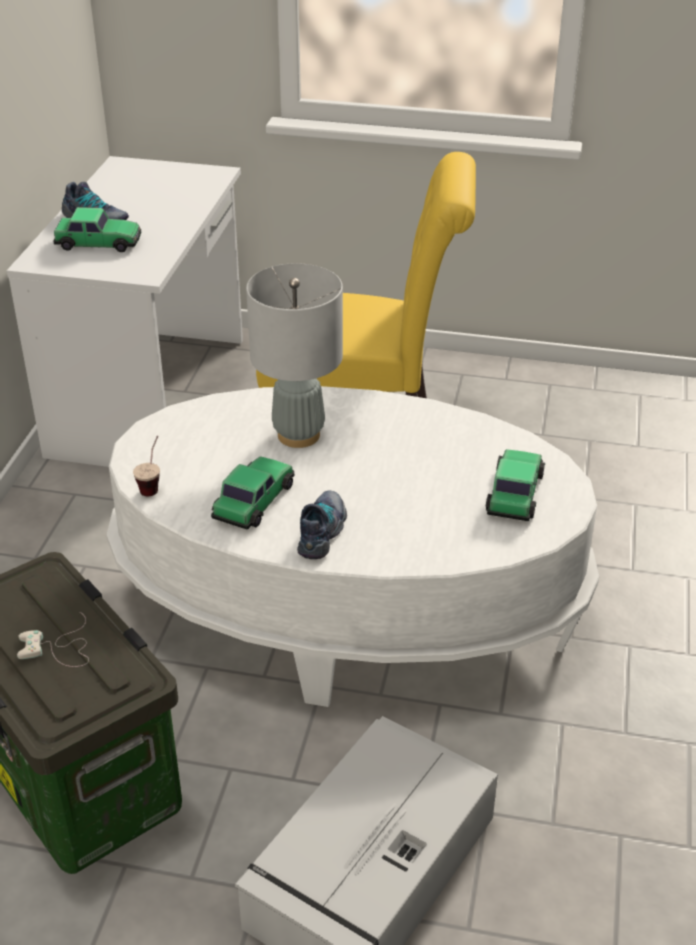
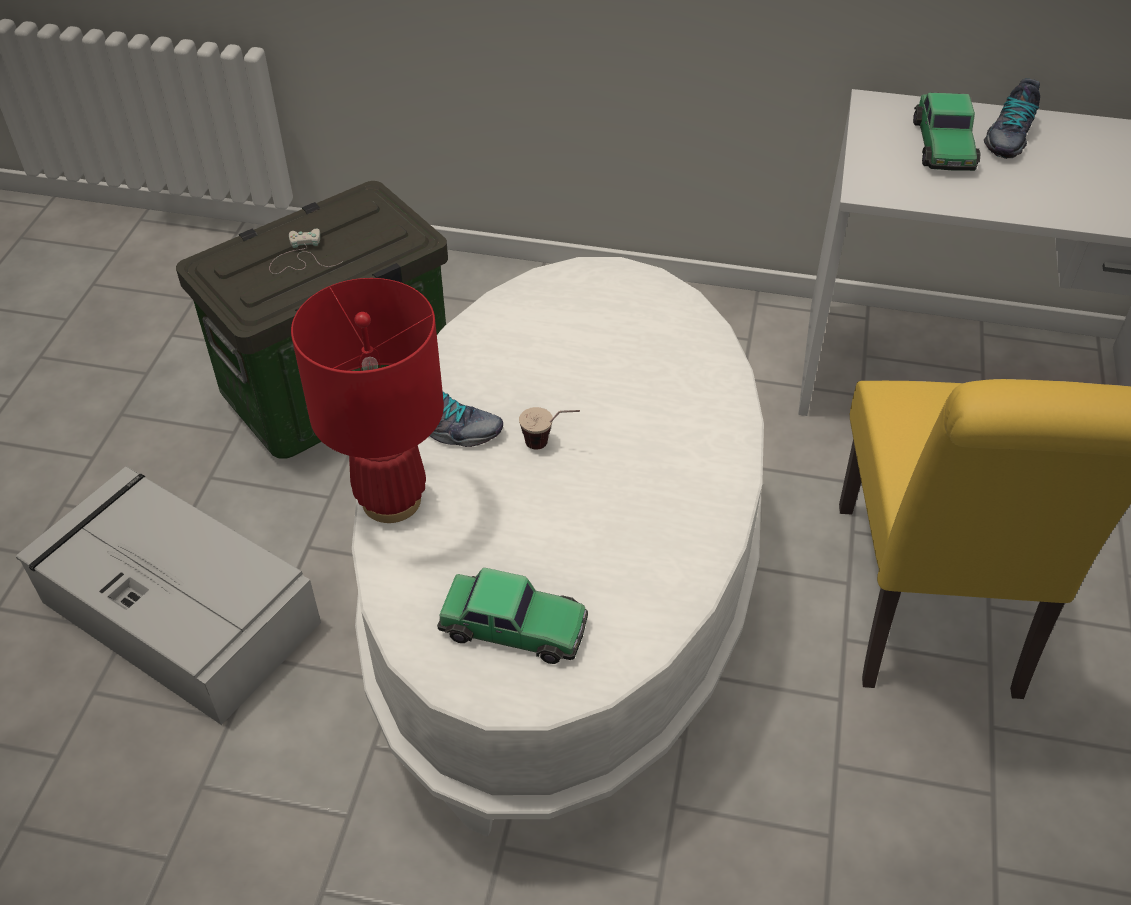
camera: 90 degrees right, 10 degrees up
cup [133,436,160,497] -> cup moved to [519,407,580,450]
toy car [211,456,295,529] -> none
grey table lamp [246,263,343,448] -> none
none -> red table lamp [291,278,444,523]

